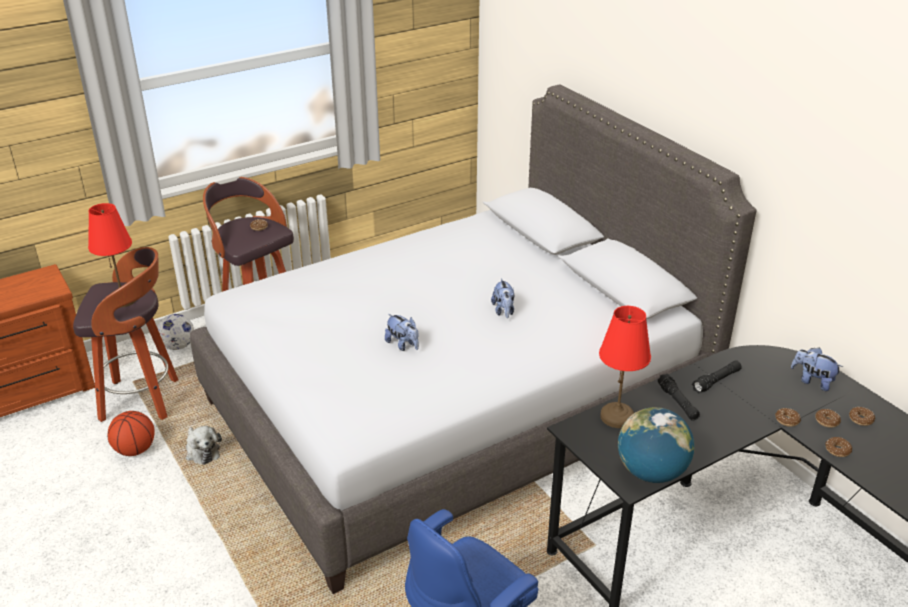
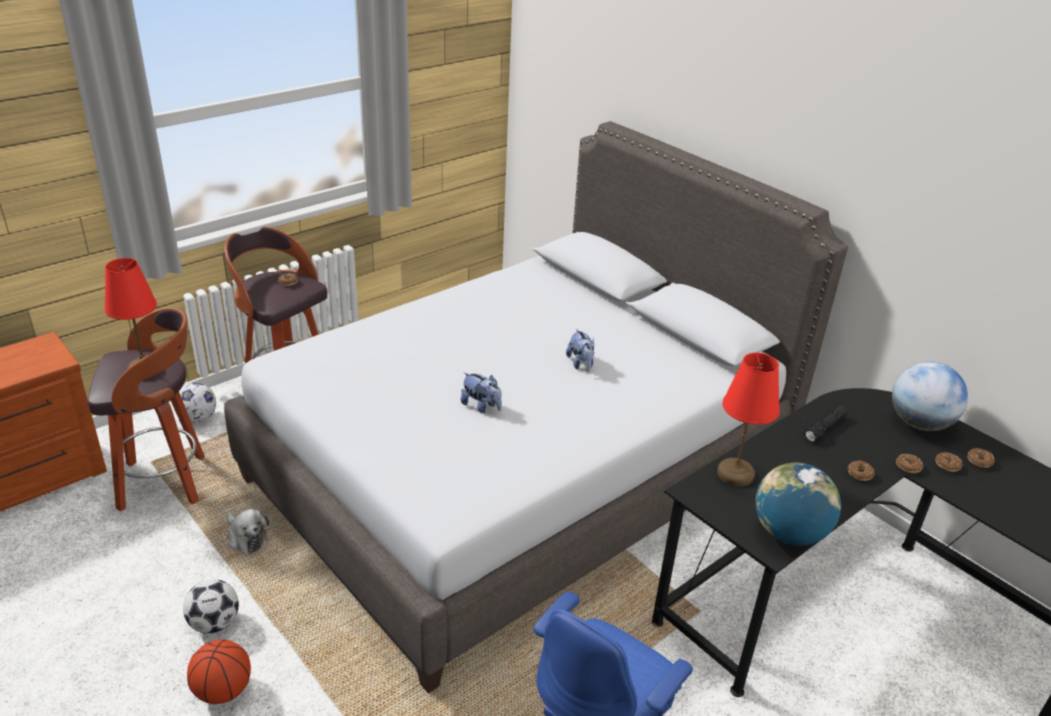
camera: 10 degrees left, 0 degrees up
basketball [108,411,155,456] -> basketball moved to [187,640,251,704]
black flashlight [657,373,700,421] -> none
plush toy [791,348,843,391] -> globe [892,361,968,431]
donut [825,437,852,457] -> donut moved to [848,461,875,481]
none -> football [183,579,239,634]

